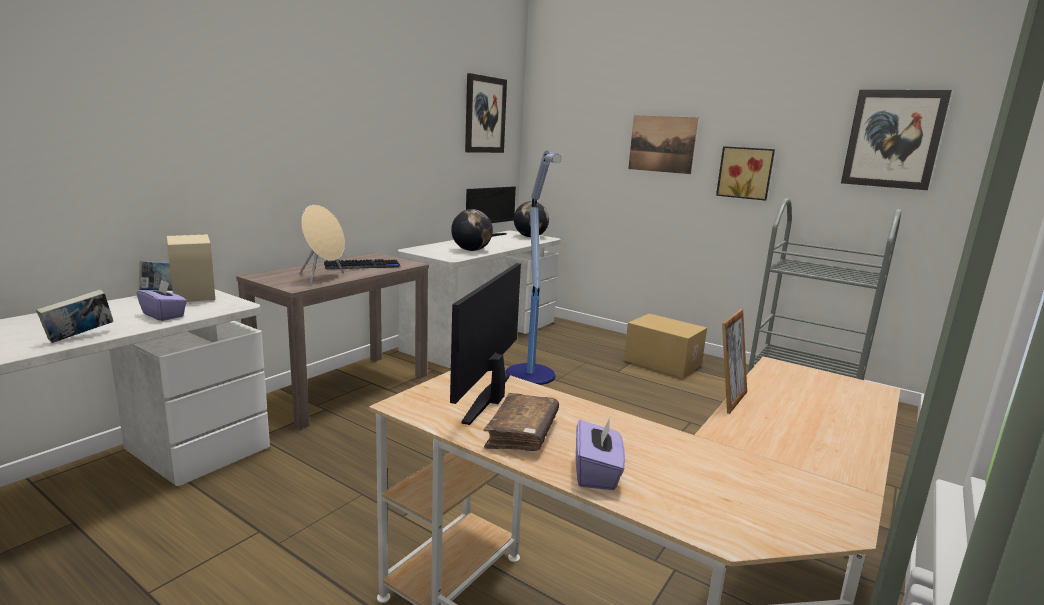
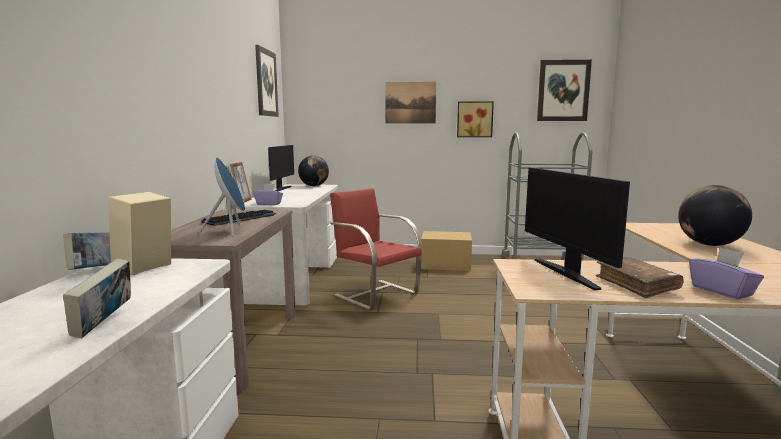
camera: 30 degrees left, 5 degrees down
purple tissue box [136,280,187,321] -> purple tissue box moved to [253,184,283,205]
beige speaker [299,205,345,284] -> blue speaker [199,157,245,237]
globe [451,209,493,251] -> globe moved to [678,185,752,246]
floor lamp [505,151,561,385] -> red chair [330,188,422,311]
picture frame [722,309,747,414] -> picture frame moved to [230,162,252,202]

